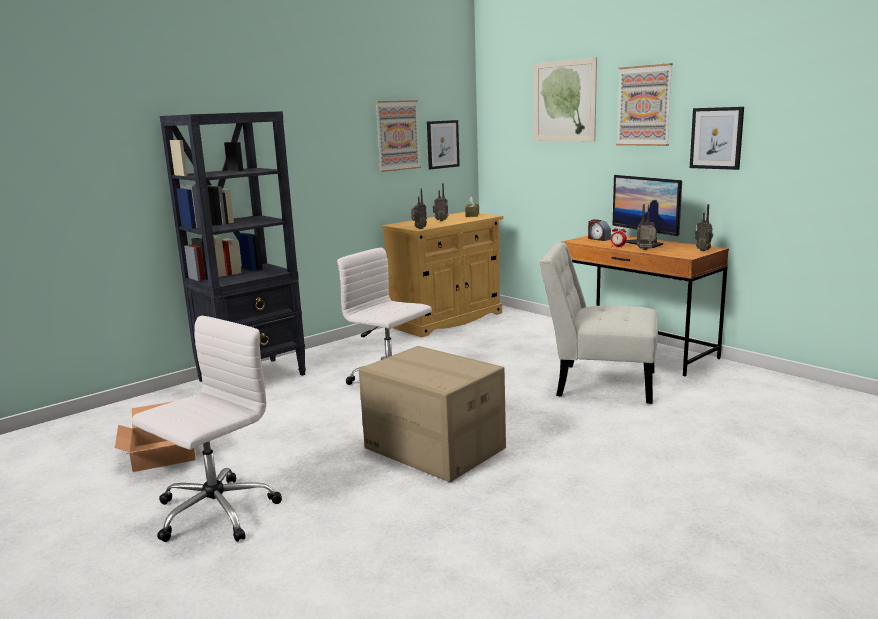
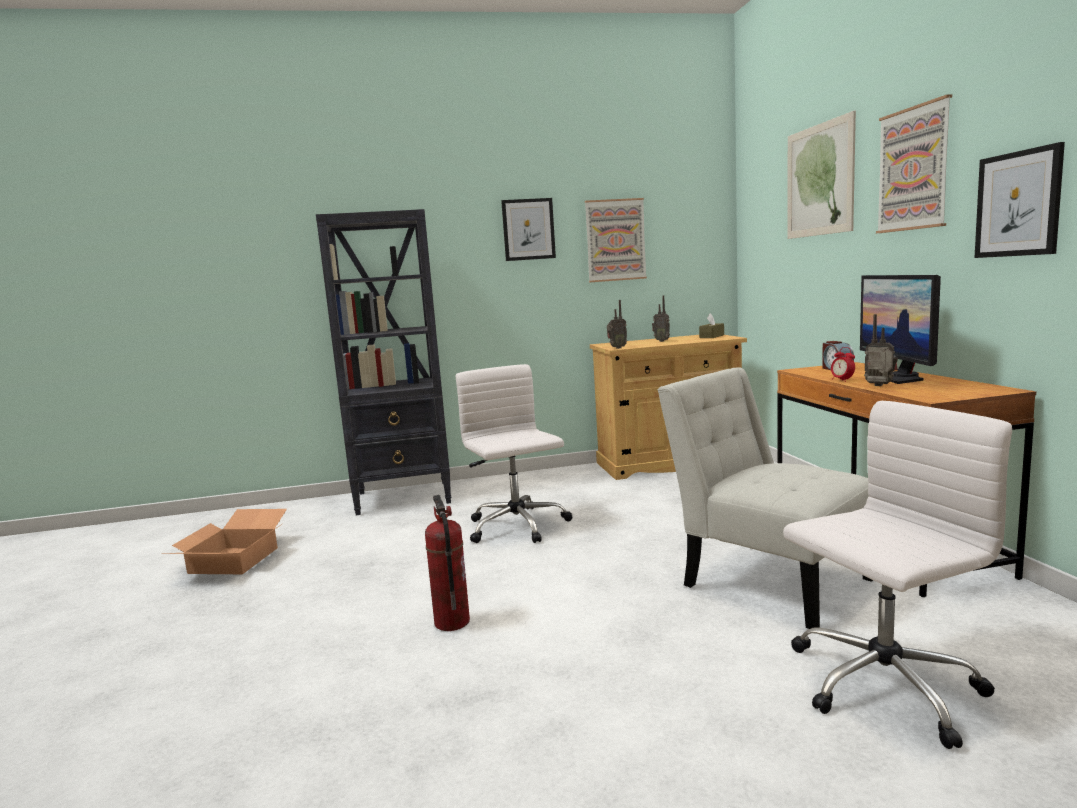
camera: 30 degrees right, 5 degrees down
white office chair [132,316,282,542] -> white office chair moved to [783,401,1012,749]
cardboard box [359,346,506,482] -> fire extinguisher [425,495,470,631]
picture [427,120,460,169] -> picture moved to [501,198,556,261]
radio [695,204,713,251] -> none

